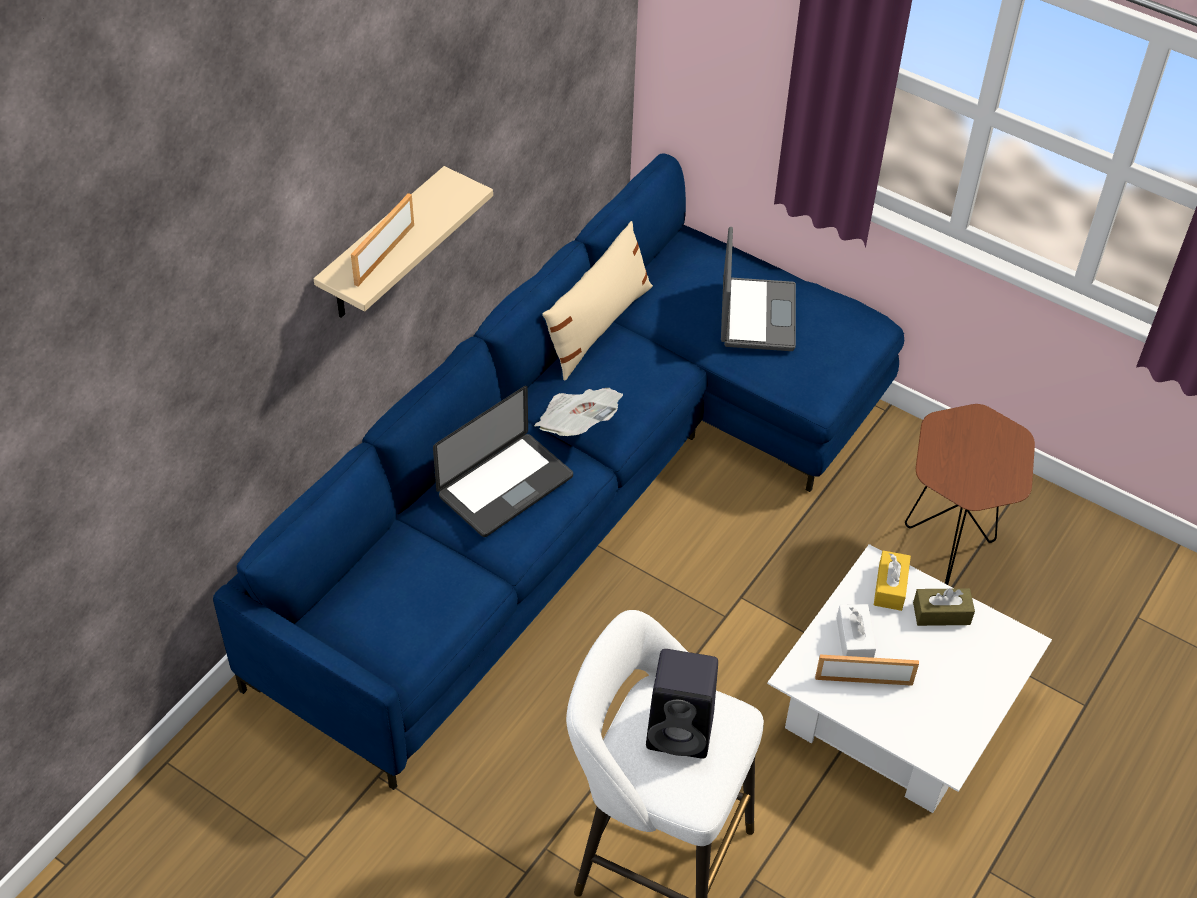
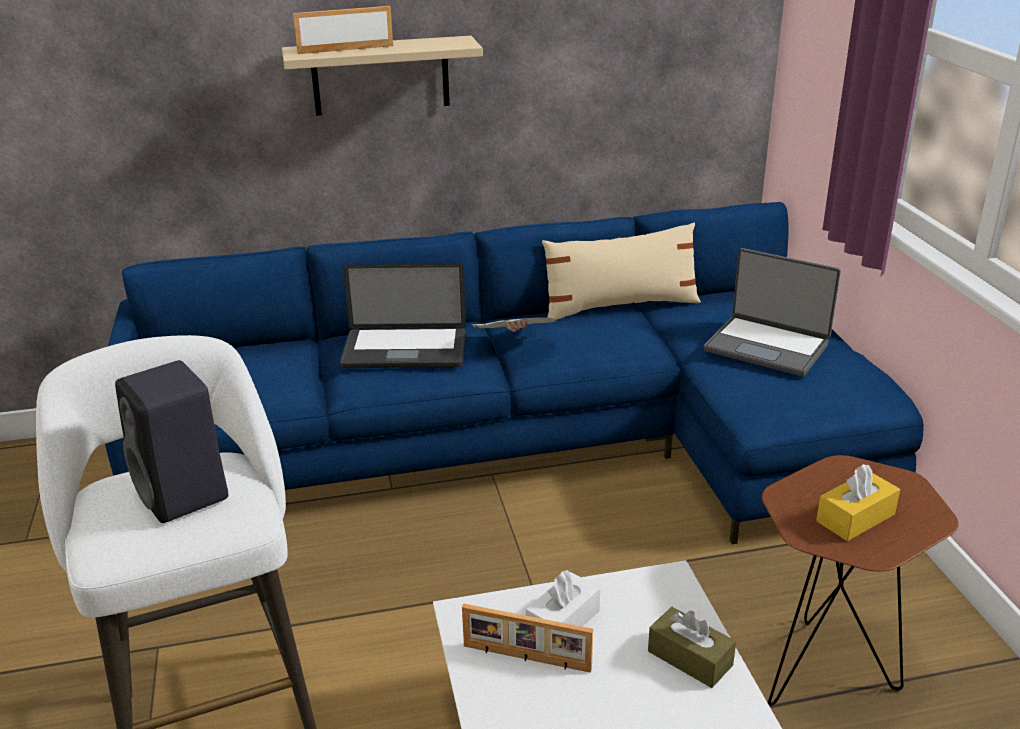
camera: 45 degrees right, 20 degrees down
laptop [721,227,796,351] -> laptop turned 75 degrees clockwise [704,248,841,377]
picture frame [815,654,919,686] -> picture frame turned 150 degrees clockwise [462,604,593,673]
yellow tissue box [874,551,911,611] -> yellow tissue box moved to [816,464,900,541]

